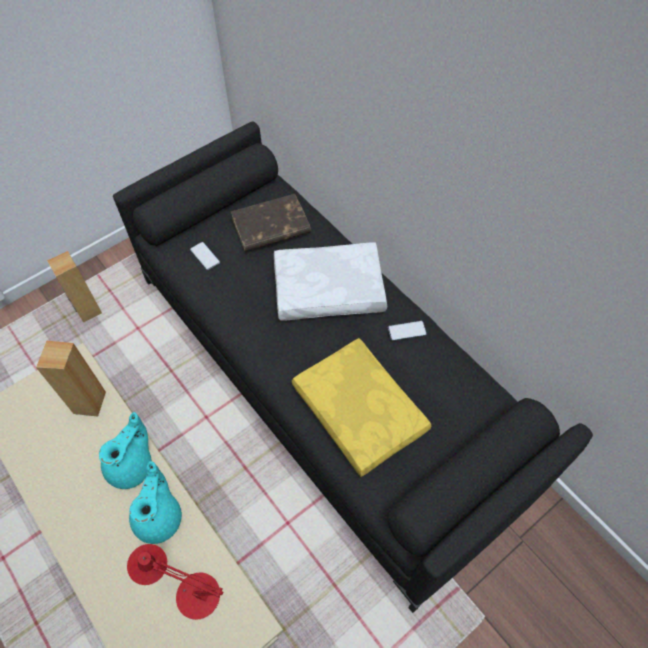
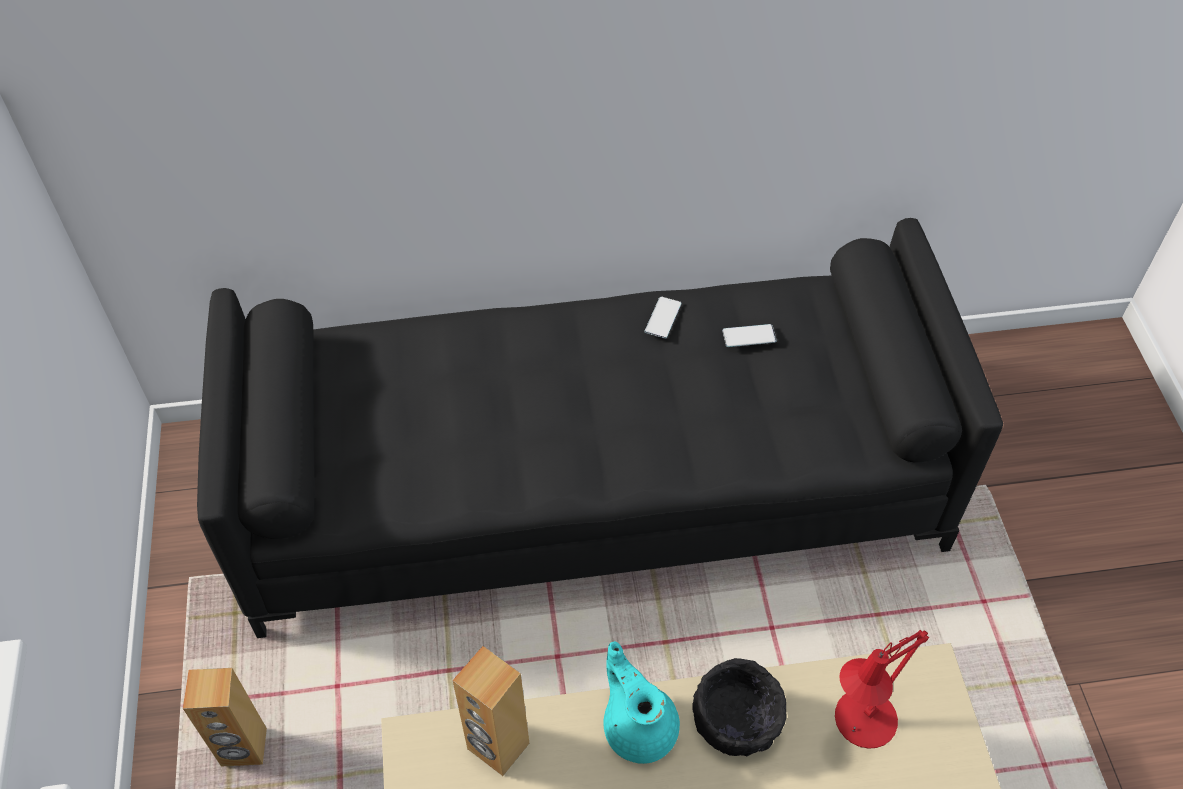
camera: 60 degrees left, 5 degrees down
turquoise teapot [129,461,182,544] -> black bowl [692,658,787,756]
phone [190,242,220,270] -> phone moved to [722,324,777,347]
brown book [231,194,311,251] -> none
white pillow [274,242,387,321] -> none
yellow pillow [292,338,432,477] -> none

